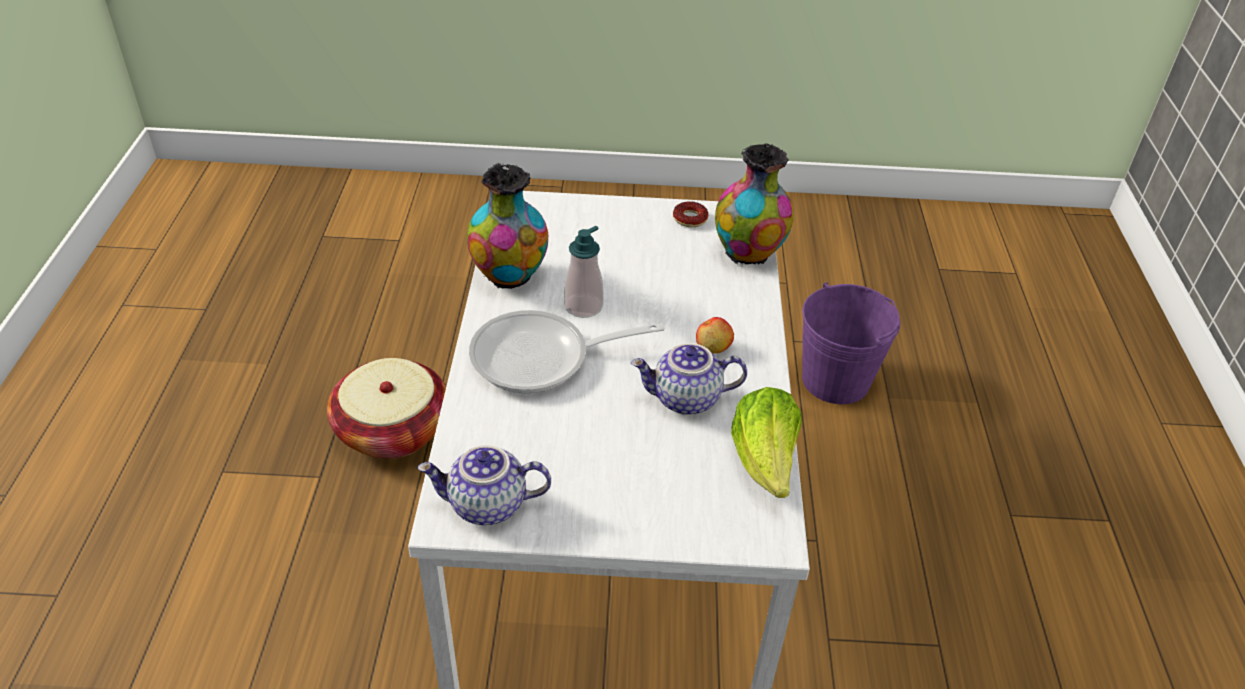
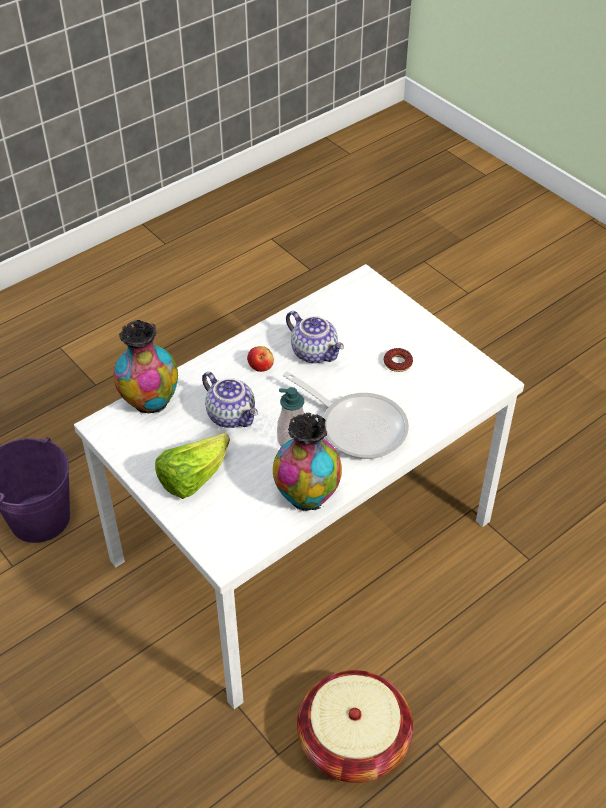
camera: 130 degrees left, 5 degrees up
teapot [417,445,551,525] -> teapot moved to [202,372,258,428]
donut [673,201,708,227] -> donut moved to [384,348,413,372]
lettuce [731,387,802,498] -> lettuce moved to [155,433,230,499]

